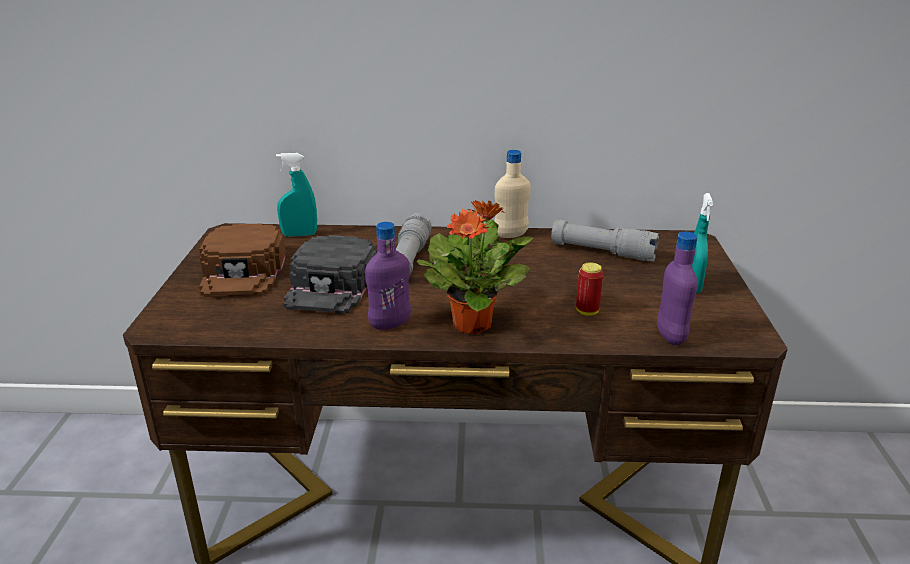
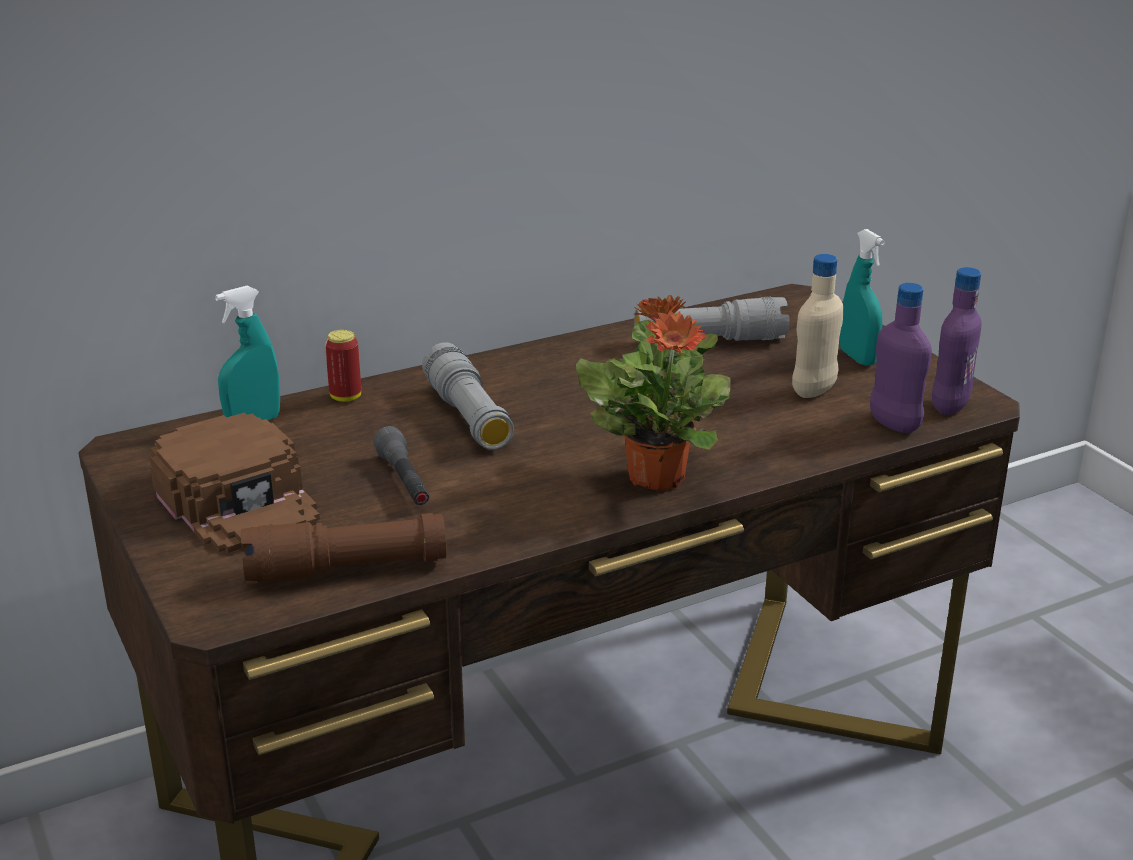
camera: 30 degrees left, 0 degrees up
black cap [284,235,377,315] -> grey flashlight [373,426,429,505]
purple bottle [365,222,411,330] -> purple bottle moved to [932,267,981,415]
beige bottle [495,150,531,238] -> beige bottle moved to [792,254,844,398]
can [576,263,603,315] -> can moved to [325,330,361,402]
none -> brown flashlight [241,513,447,583]

